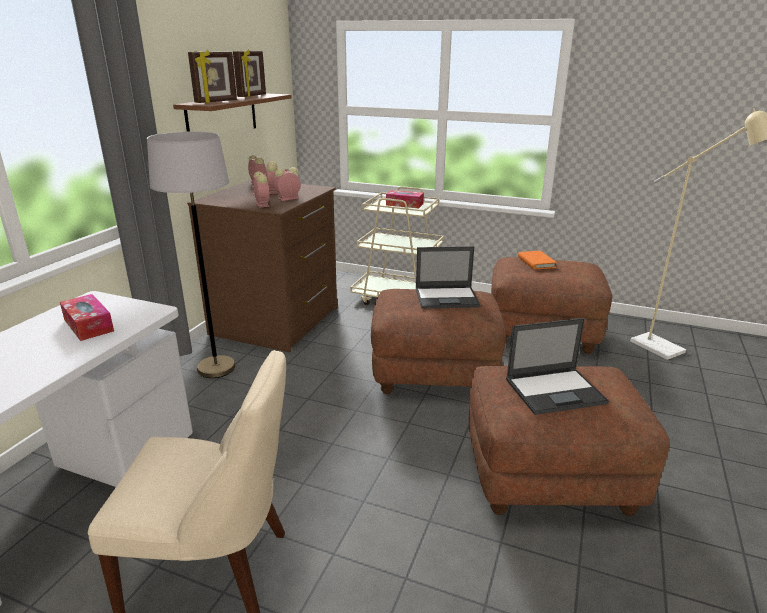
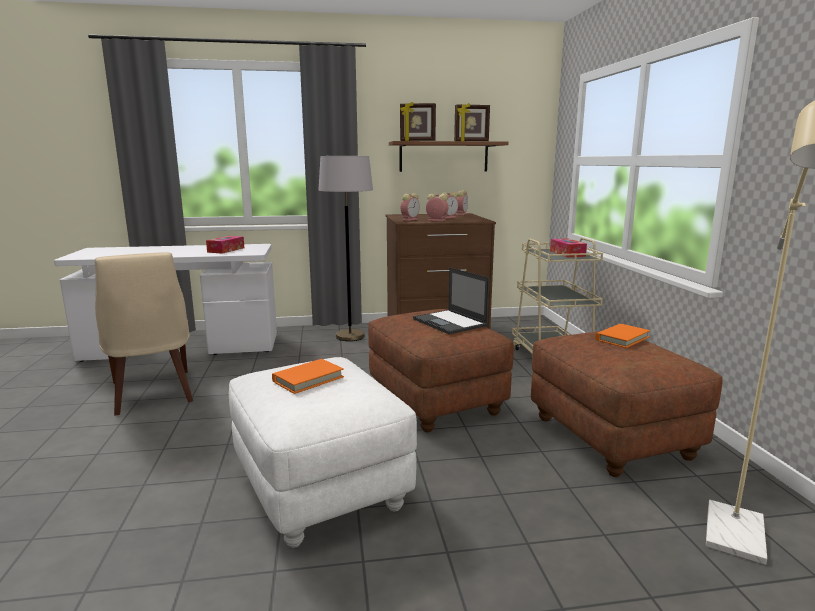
camera: 60 degrees right, 10 degrees down
brown ottoman [469,366,670,516] -> white ottoman [229,357,417,548]
laptop [506,318,609,415] -> orange book [272,359,344,394]

